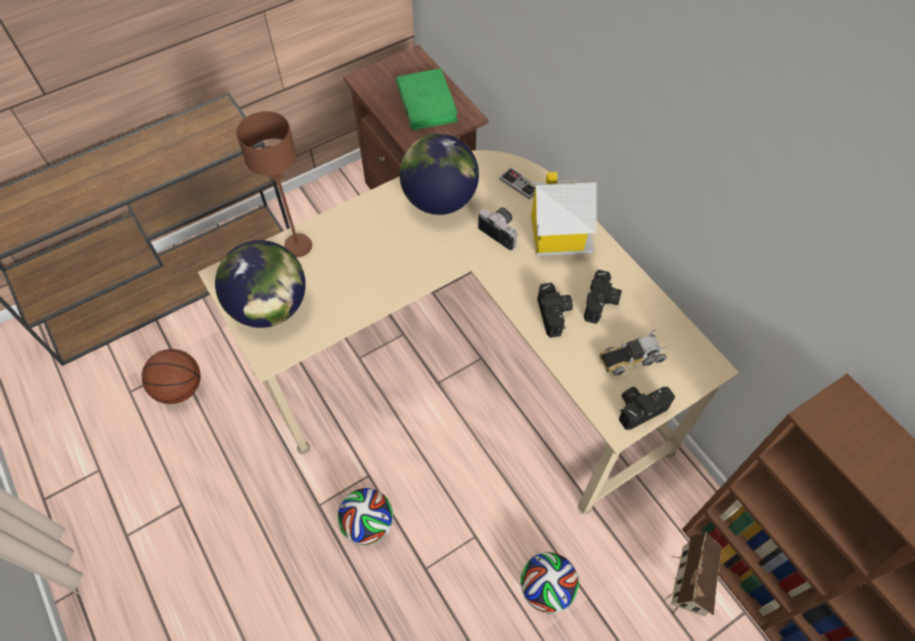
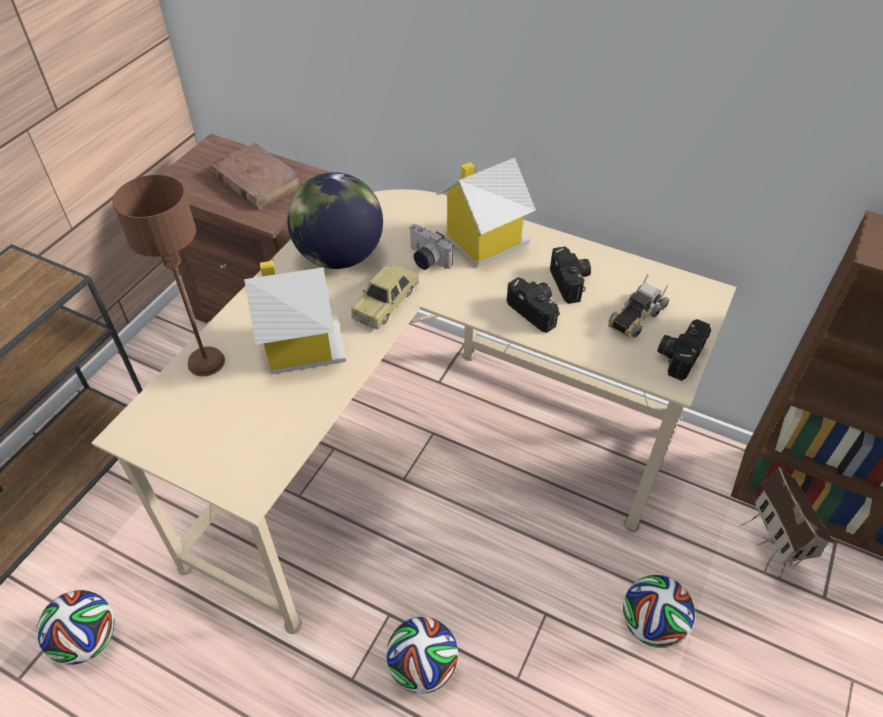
camera: 30 degrees left, 10 degrees down
basketball [142,349,201,404] -> football [37,590,115,665]
globe [215,240,306,328] -> none
green book [396,69,458,130] -> brown book [210,143,303,209]
camera [478,207,518,250] -> camera turned 150 degrees counterclockwise [409,224,453,270]
game controller [499,168,535,200] -> none
none -> toy house [244,261,346,374]
none -> toy car [351,264,419,329]

